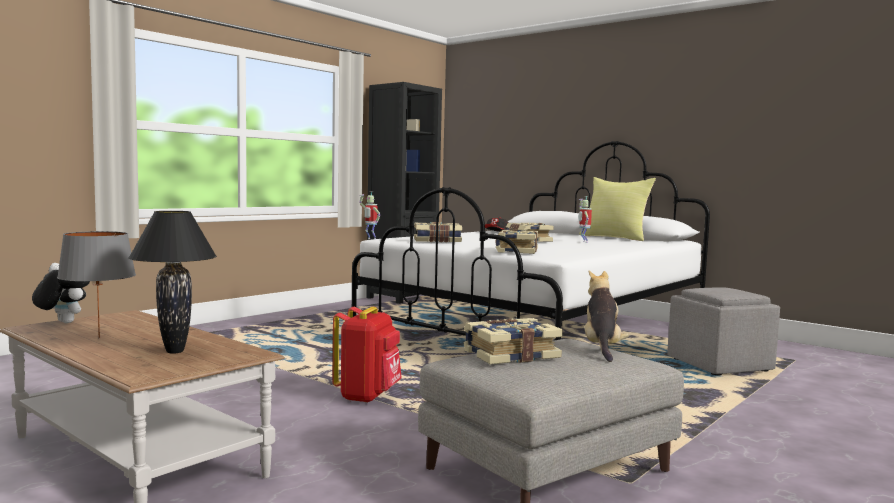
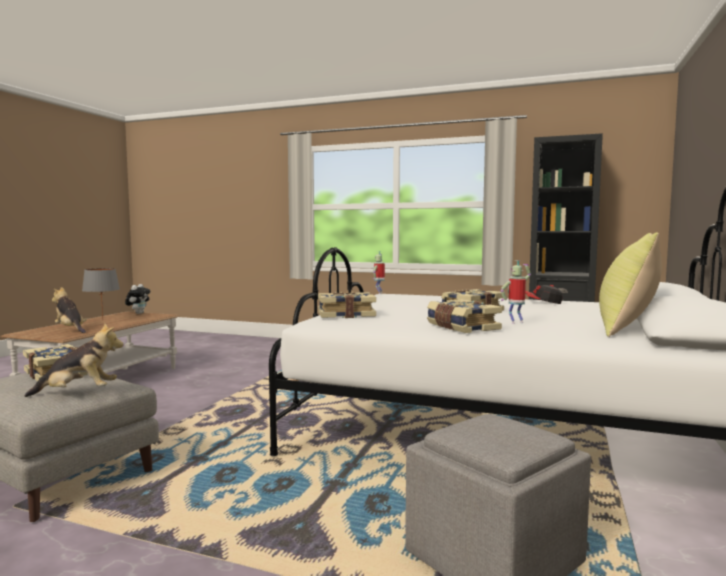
camera: 70 degrees right, 0 degrees up
black table lamp [128,211,217,354] -> plush toy [52,287,87,333]
red backpack [333,307,402,403] -> none
book [414,222,462,243] -> book moved to [427,299,502,333]

